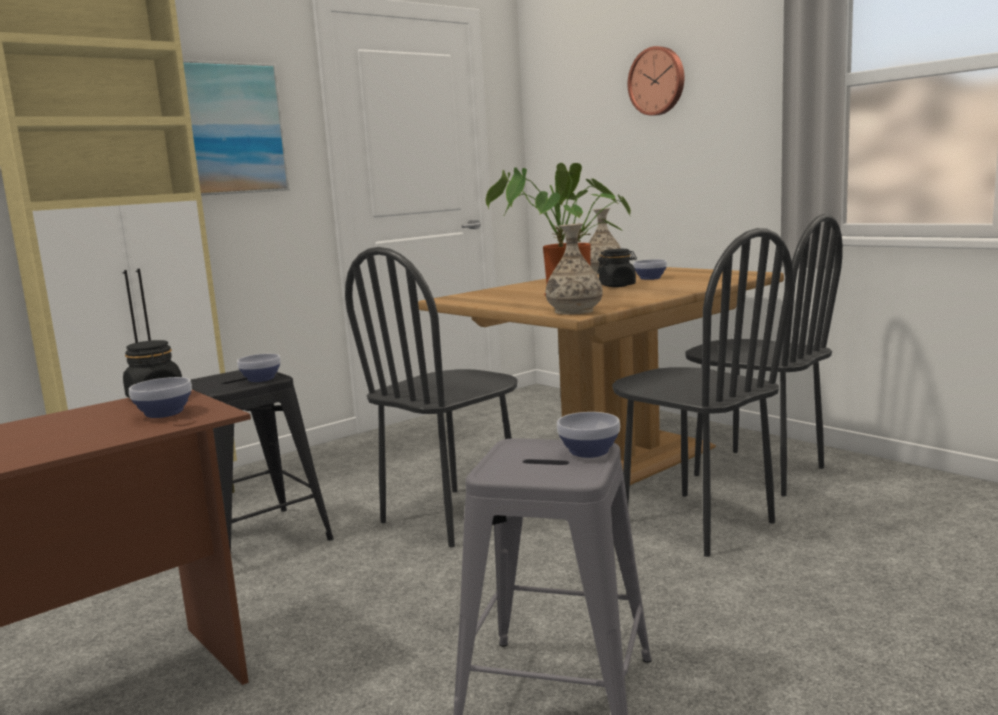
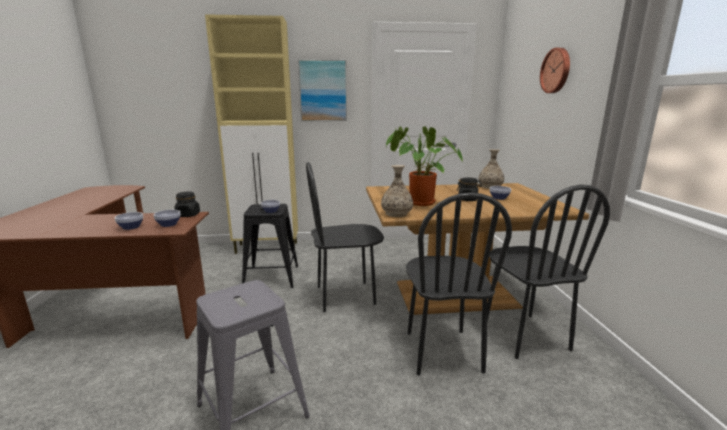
camera: 35 degrees right, 5 degrees up
bowl [557,412,620,458] -> bowl moved to [115,212,143,230]

